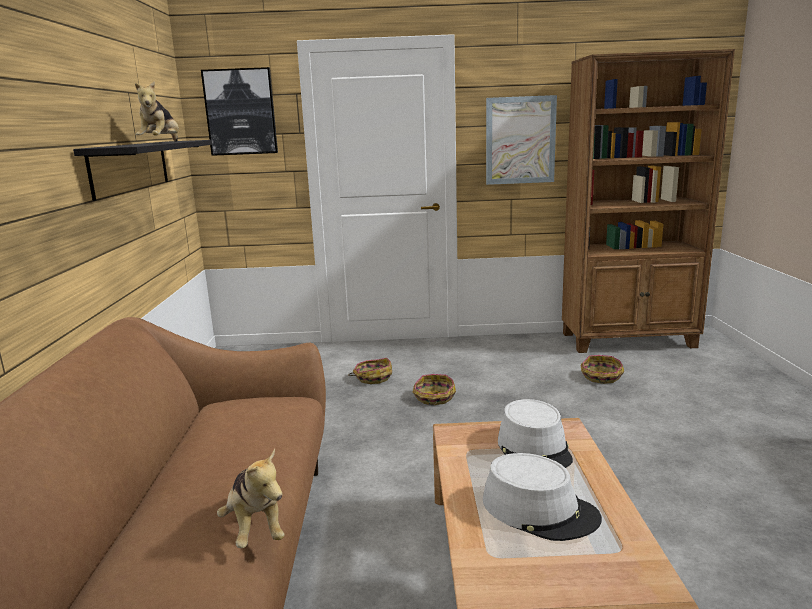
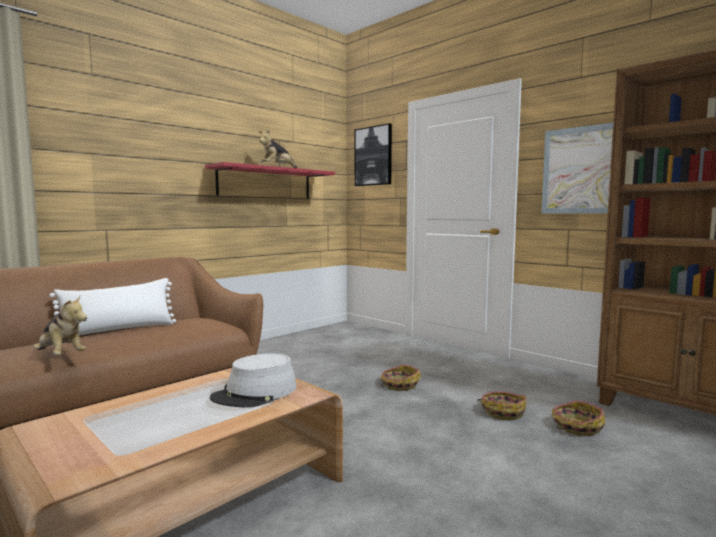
camera: 45 degrees right, 10 degrees down
black shelf [73,140,212,201] -> red shelf [205,162,335,198]
plush toy [217,448,285,548] -> plush toy turned 75 degrees counterclockwise [33,295,87,355]
basket [348,358,392,384] -> basket moved to [477,392,526,420]
grey hat [483,453,602,541] -> none
none -> white pillow [49,278,176,336]

